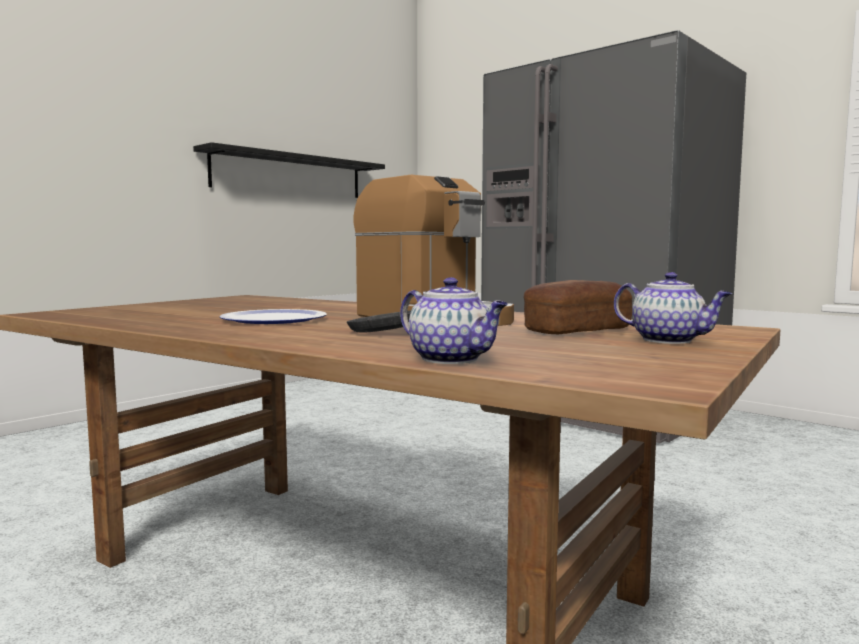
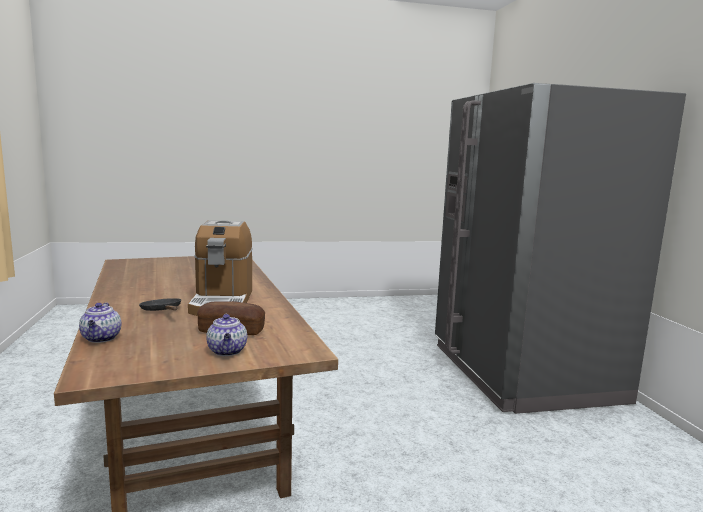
camera: 35 degrees right, 5 degrees up
black shelf [193,142,385,198] -> none
plate [219,309,327,324] -> none

